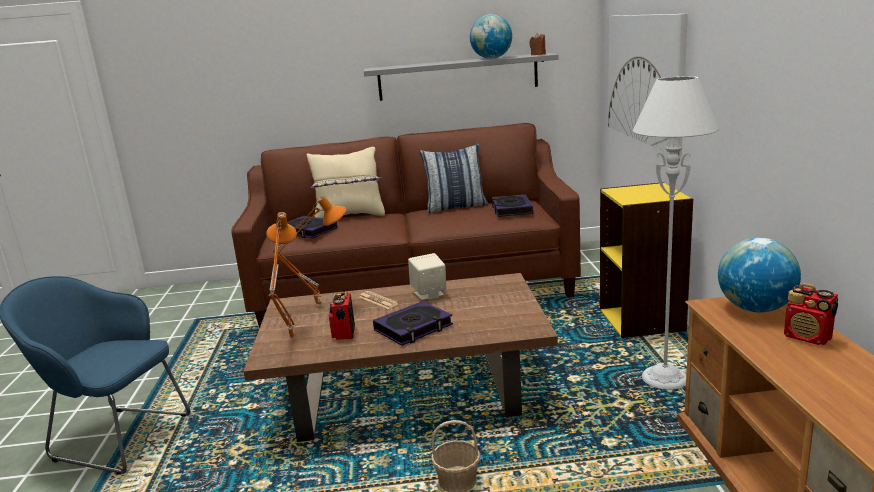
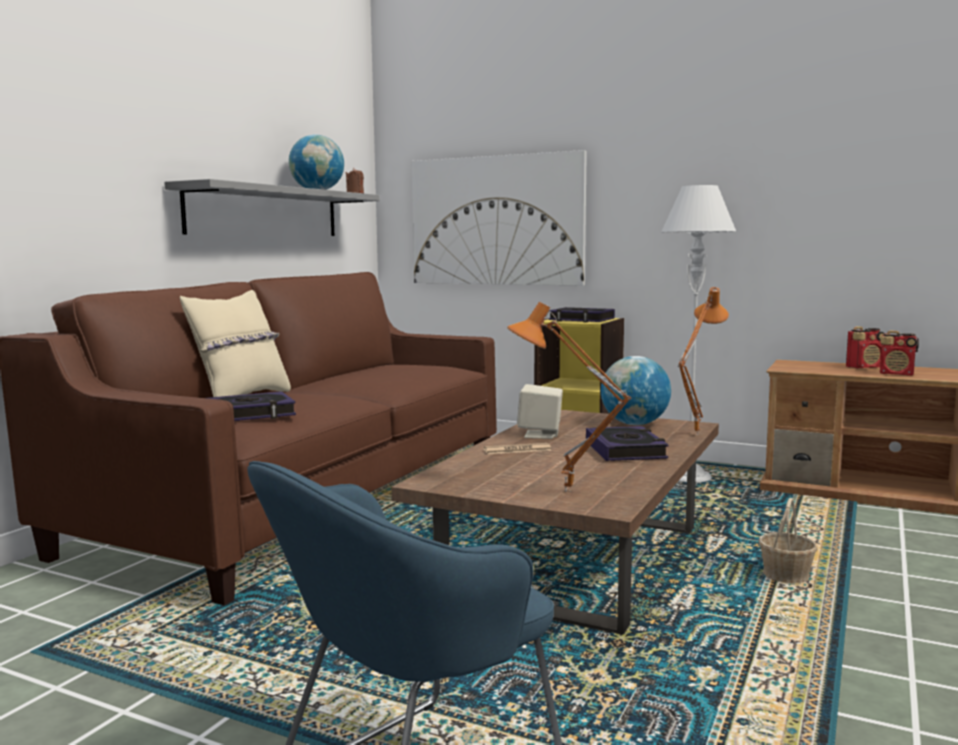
camera: 60 degrees left, 10 degrees down
orange table lamp [272,196,346,307] -> orange table lamp moved to [678,287,729,435]
radio [329,291,355,340] -> radio moved to [880,331,919,376]
pillow [419,144,488,213] -> none
book [492,194,533,217] -> book moved to [549,307,615,322]
globe [718,238,801,312] -> globe moved to [601,356,671,425]

